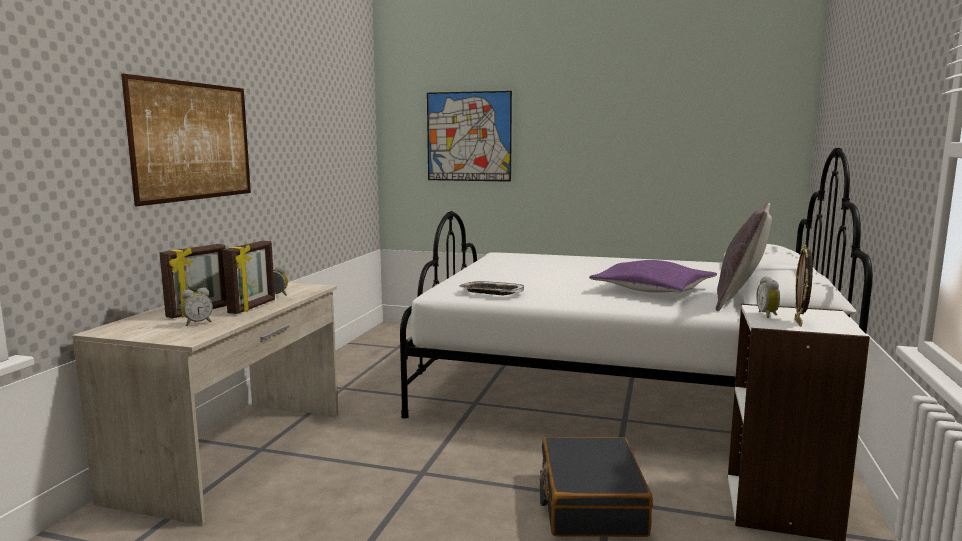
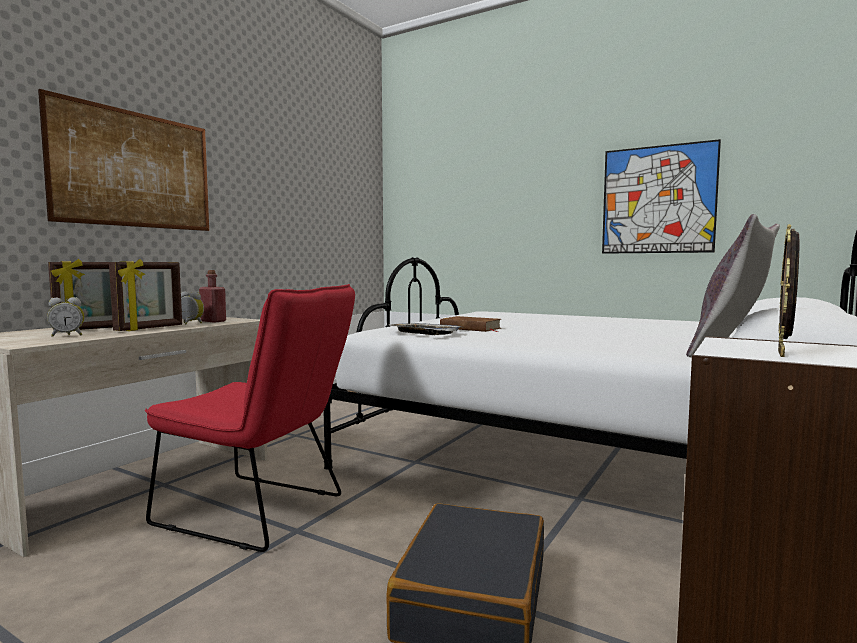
camera: 15 degrees right, 5 degrees down
picture [427,91,512,182] -> picture moved to [602,139,721,254]
purple pillow [589,260,717,293] -> none
alarm clock [756,276,780,318] -> none
none -> red chair [145,284,355,552]
none -> red bottle [199,270,226,323]
none -> brown book [440,316,501,332]

